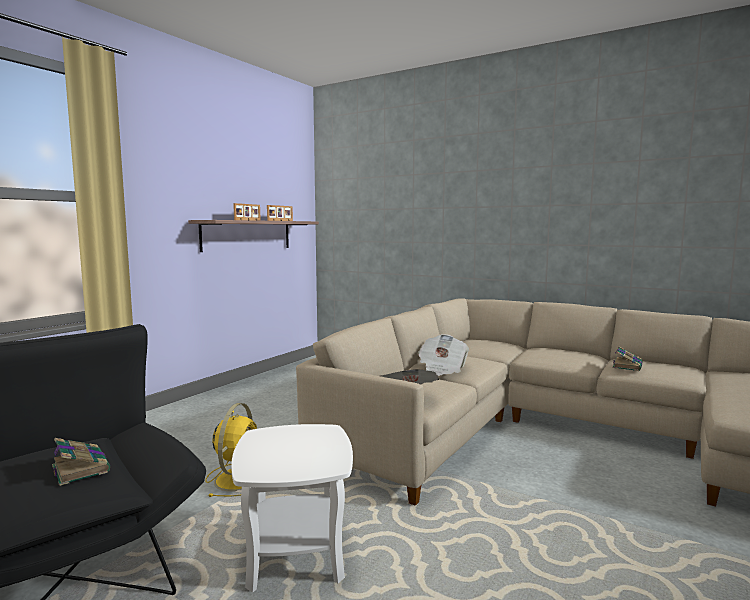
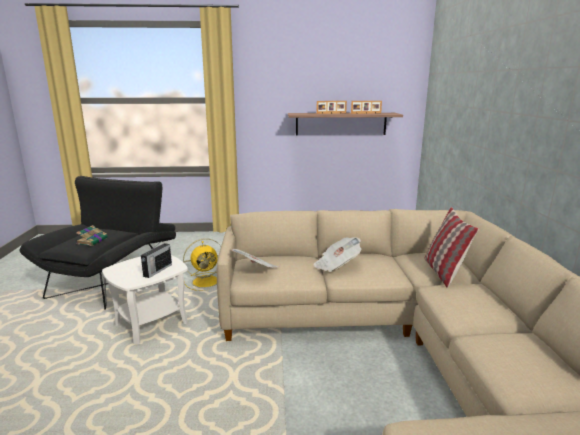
camera: 55 degrees right, 10 degrees up
book [613,346,643,371] -> none
none -> radio [141,239,172,278]
none -> pillow [424,207,479,288]

